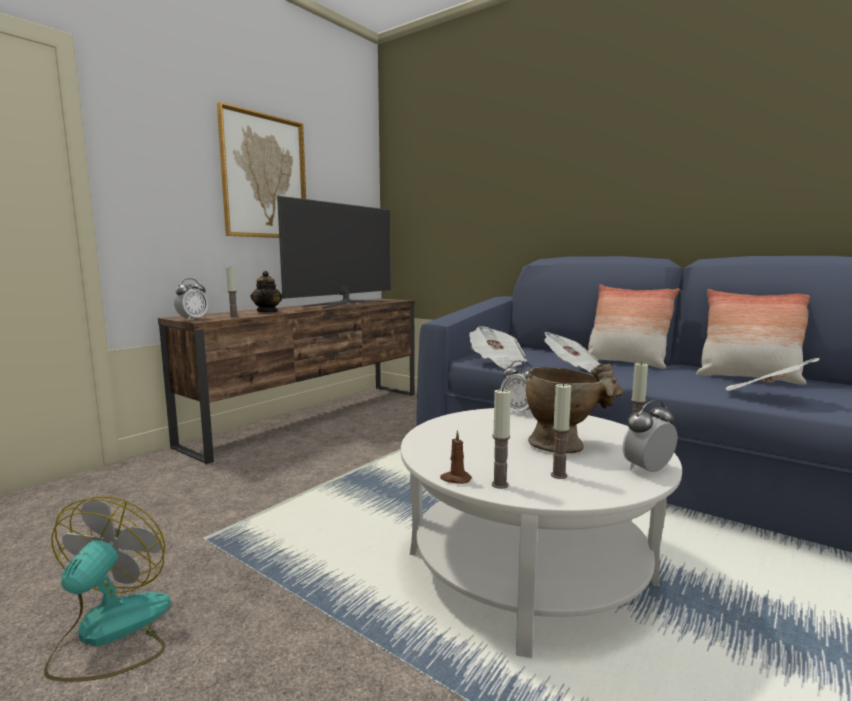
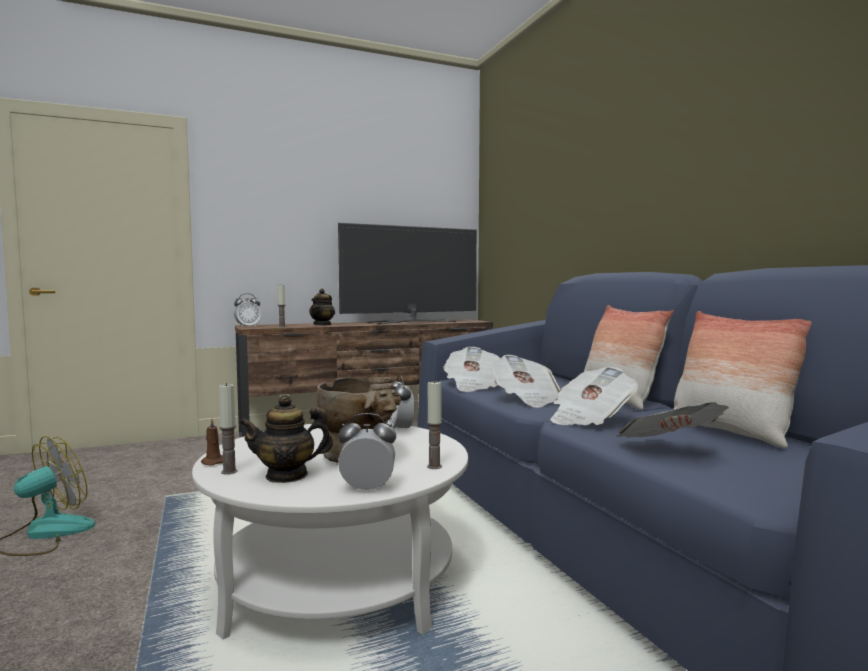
camera: 30 degrees right, 5 degrees down
picture [217,102,306,238] -> none
candle [551,383,571,479] -> teapot [239,395,333,483]
none -> newspaper [551,367,638,425]

